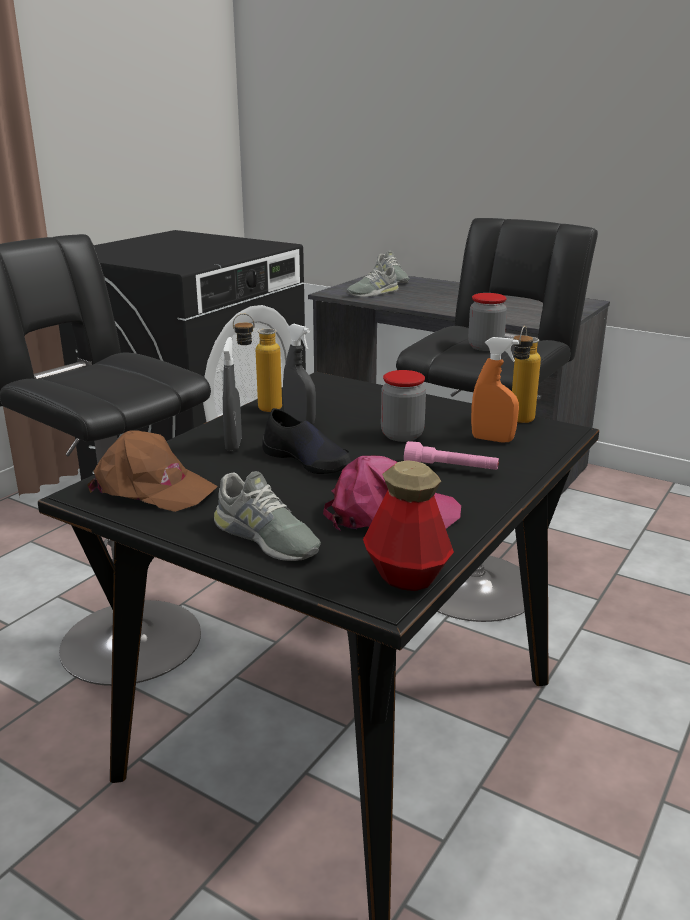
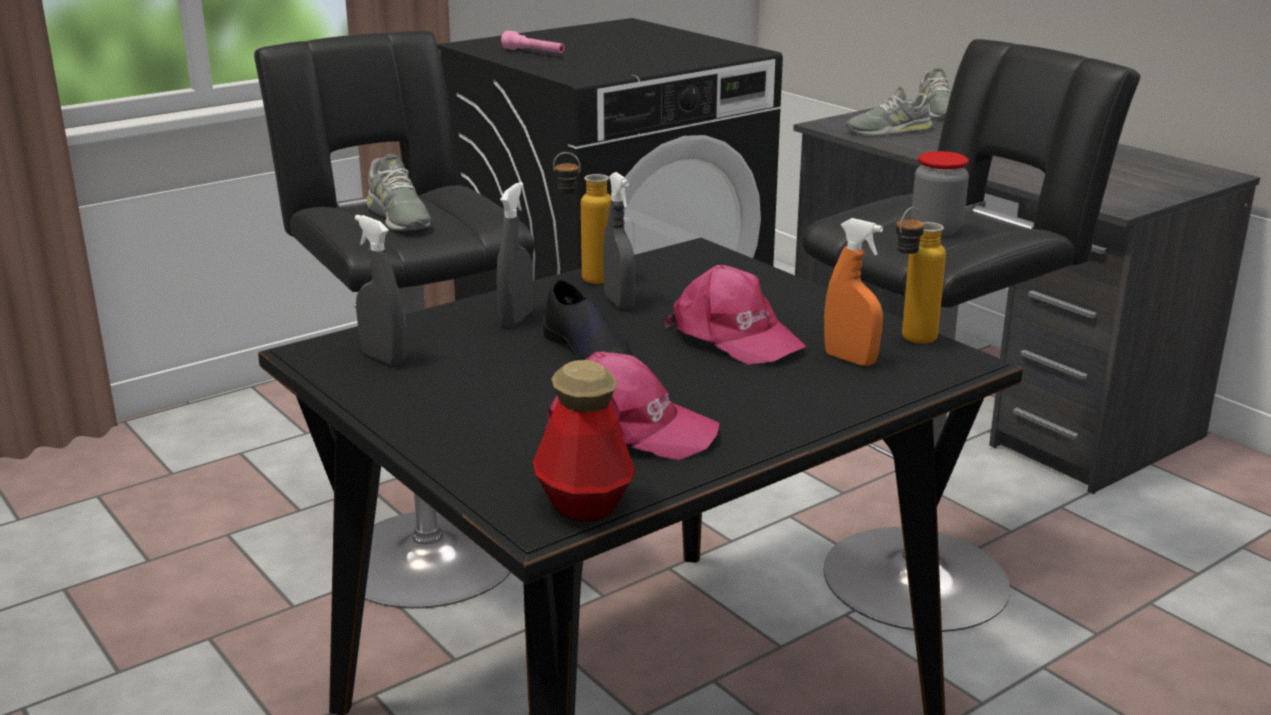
camera: 20 degrees right, 0 degrees up
brown cap [87,430,218,512] -> grey spray bottle [355,215,406,366]
grey shoe [214,471,321,561] -> grey shoe moved to [367,154,431,231]
jar [381,370,426,442] -> pink cap [664,265,806,365]
pink flashlight [404,441,499,470] -> pink flashlight moved to [501,31,565,53]

